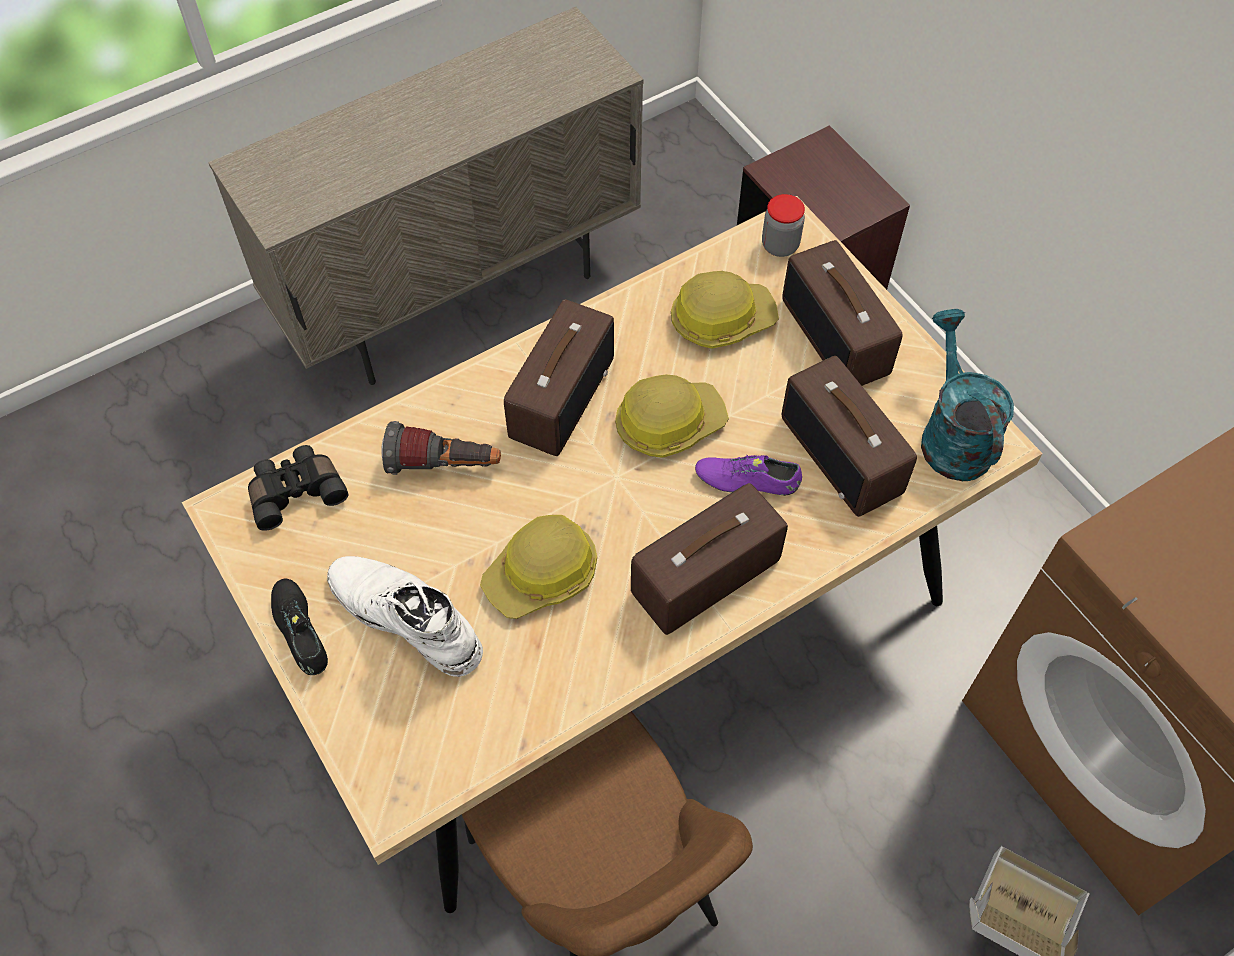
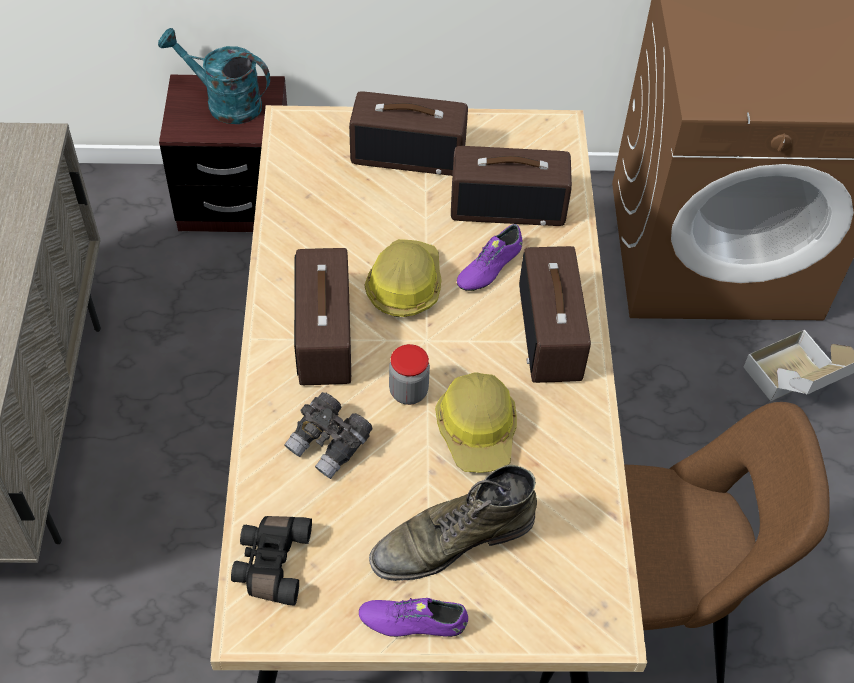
camera: 60 degrees left, 5 degrees down
black shoe [271,578,328,675] -> purple shoe [359,598,468,637]
white boot [327,556,483,677] -> green boot [369,465,537,581]
flashlight [381,421,501,475] -> grey binoculars [284,392,373,479]
radio [504,299,614,456] -> radio turned 150 degrees counterclockwise [294,248,351,385]
hard hat [671,271,779,348] -> none
jar [762,194,805,257] -> jar moved to [389,344,430,405]
turquoise watering can [921,309,1014,481] -> turquoise watering can moved to [158,28,270,124]

